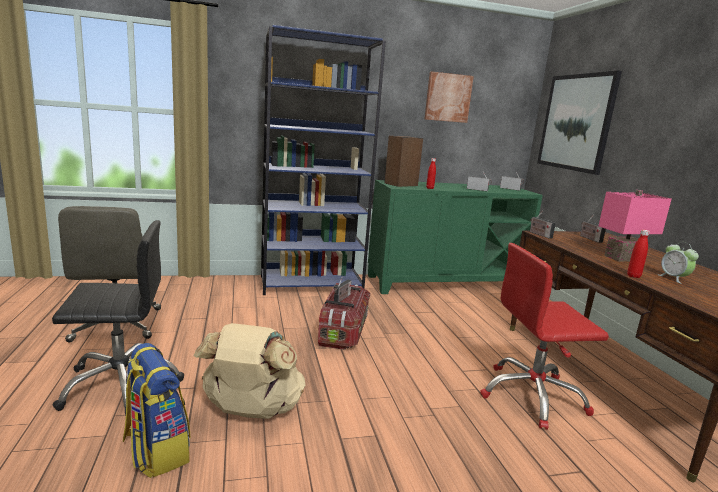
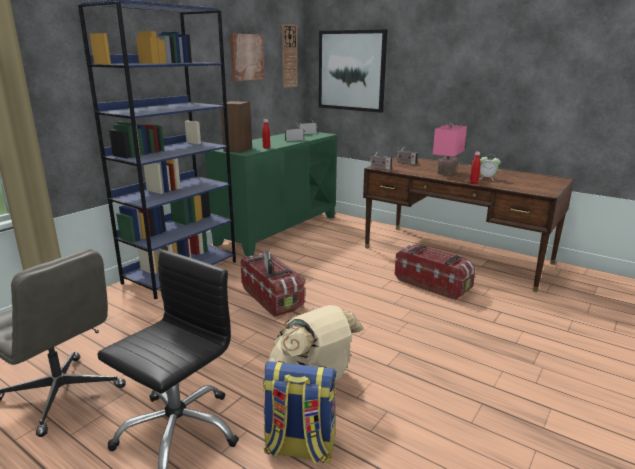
camera: 40 degrees left, 5 degrees up
red office chair [480,243,609,430] -> storage box [395,244,476,300]
none -> wall clock [282,24,298,88]

